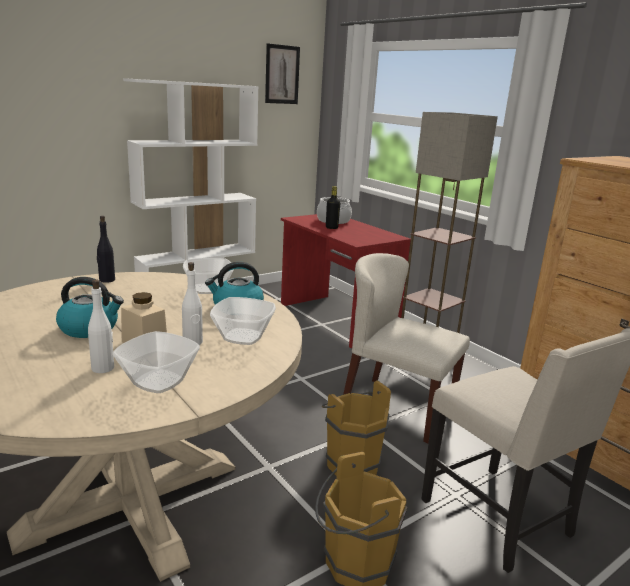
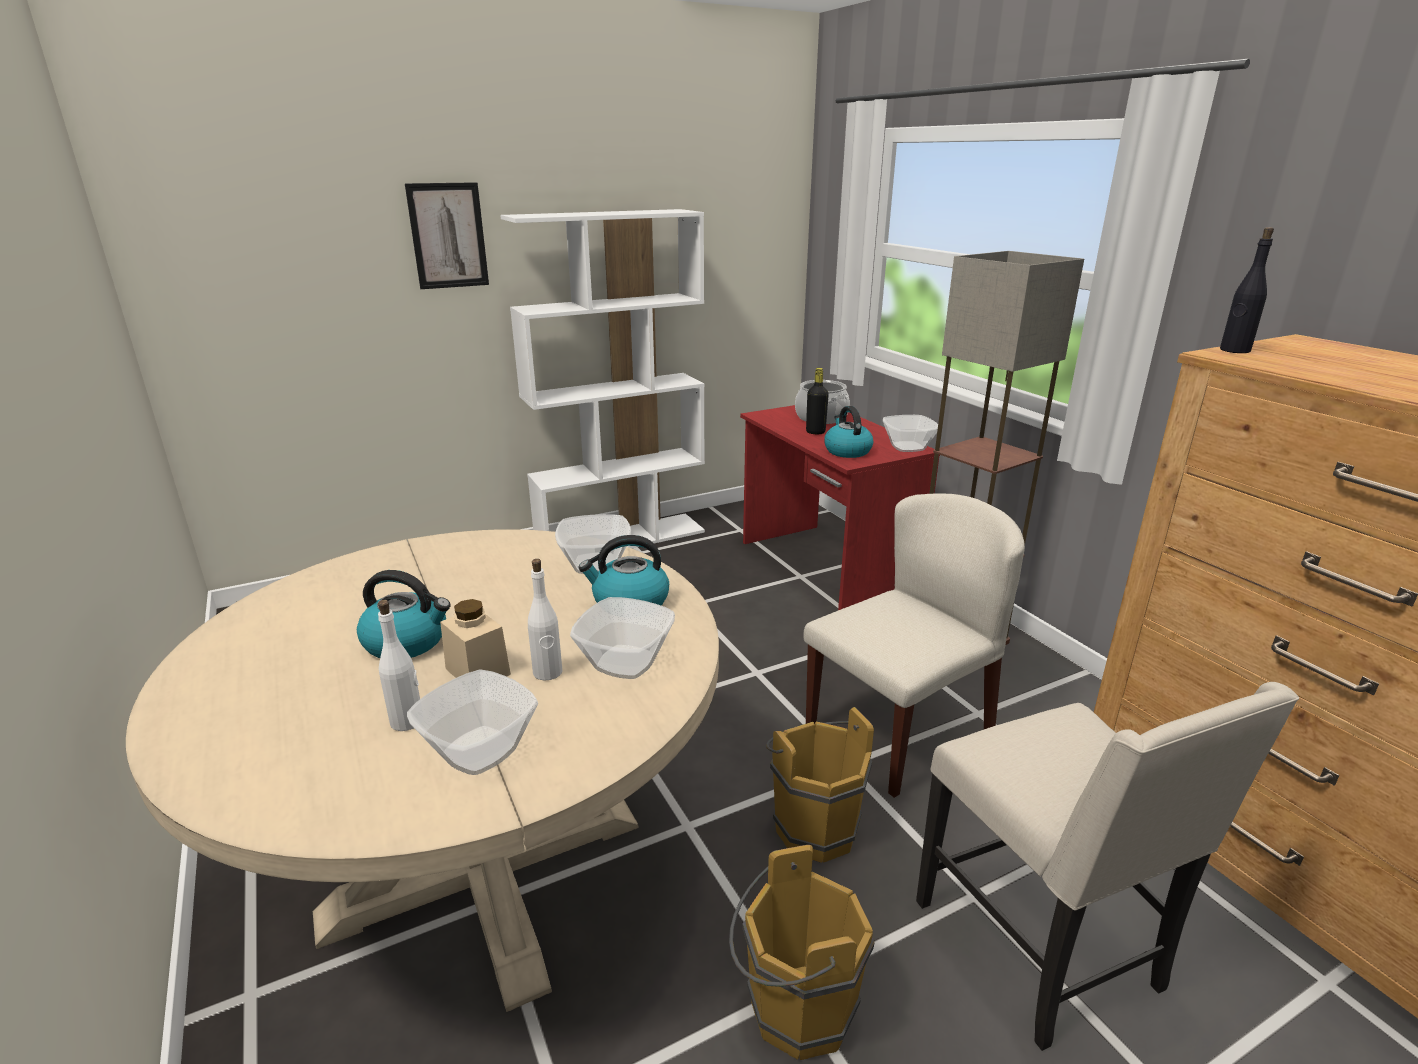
camera: 10 degrees right, 5 degrees up
black bottle [97,216,115,283] -> black bottle moved to [1220,227,1274,353]
picture [265,43,300,104] -> picture moved to [405,182,489,289]
beige chair [343,253,470,443] -> beige chair turned 105 degrees clockwise [803,494,1025,798]
none -> kettle [824,406,873,458]
none -> bowl [883,415,938,452]

